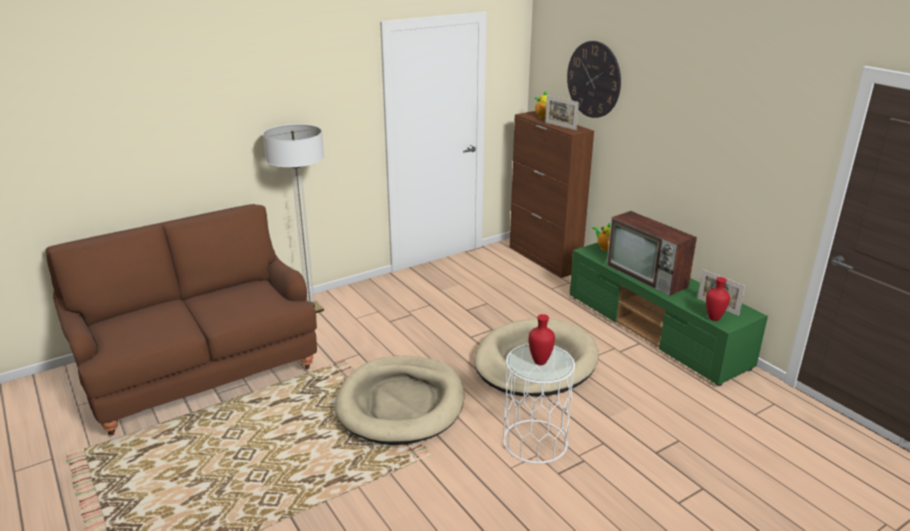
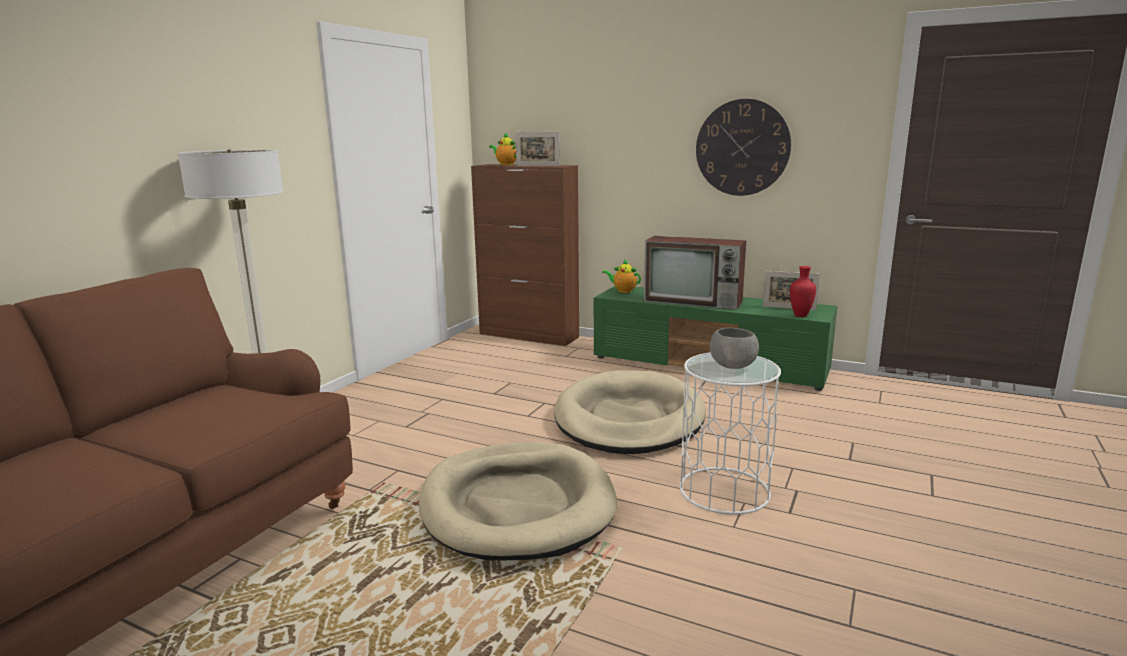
camera: 30 degrees left, 10 degrees down
red vase [529,314,555,365] -> grey bowl [710,328,759,369]
wall clock [567,41,621,118] -> wall clock moved to [696,99,791,196]

